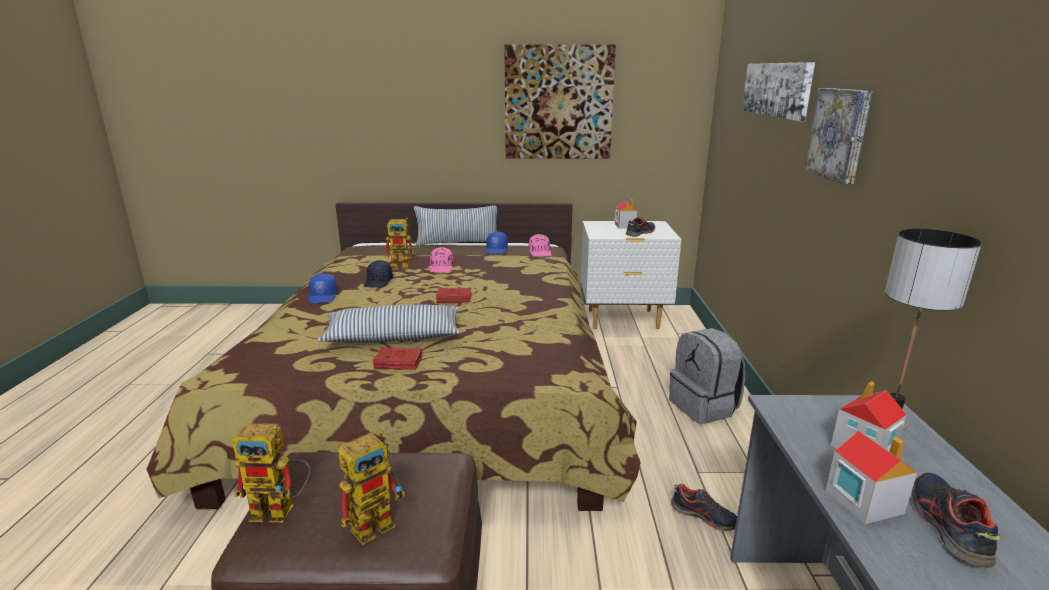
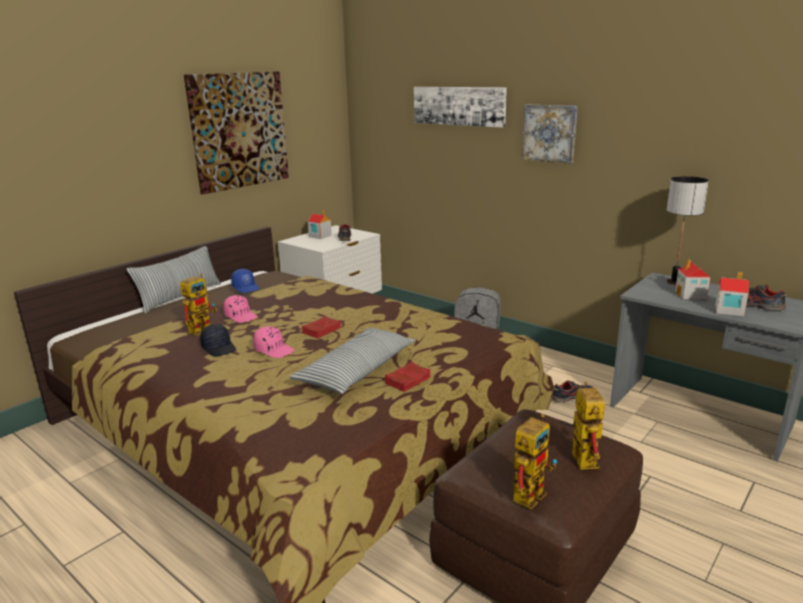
camera: 50 degrees left, 0 degrees up
blue cap [308,273,337,303] -> none
pink cap [529,234,552,257] -> pink cap moved to [253,326,294,358]

